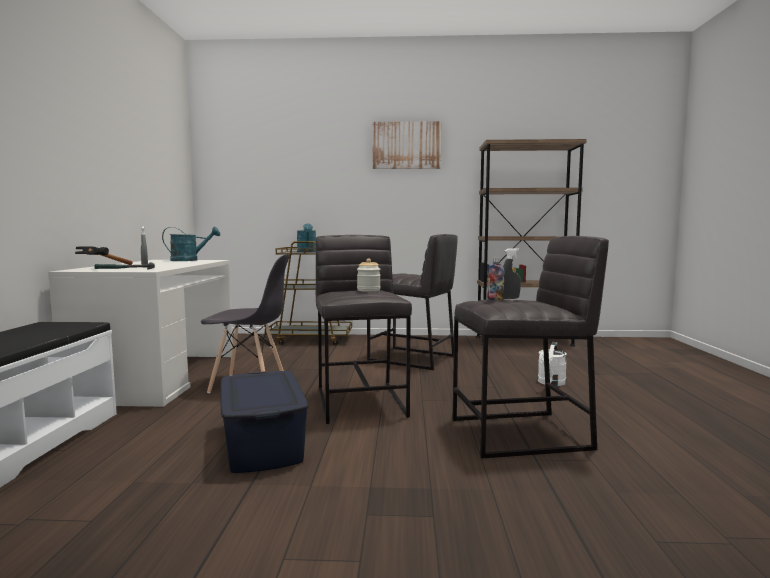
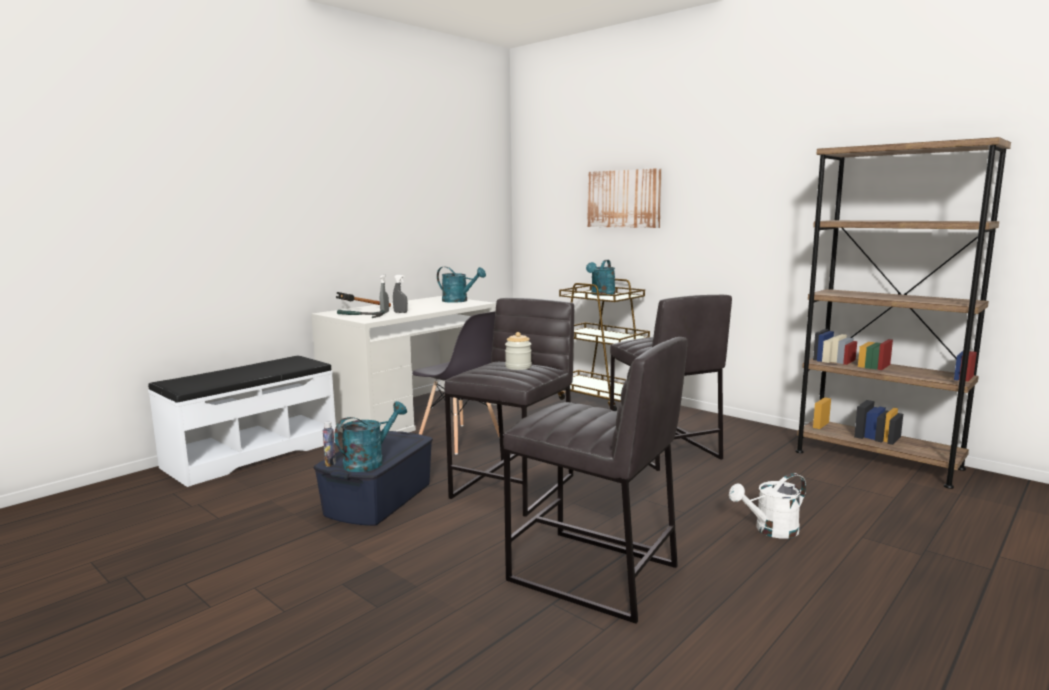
camera: 40 degrees right, 5 degrees up
picture [373,121,442,169] -> picture moved to [587,168,662,228]
bottle [487,257,504,301] -> bottle moved to [323,422,336,467]
grey spray bottle [503,248,521,299] -> grey spray bottle moved to [393,275,408,313]
none -> turquoise watering can [334,401,407,472]

